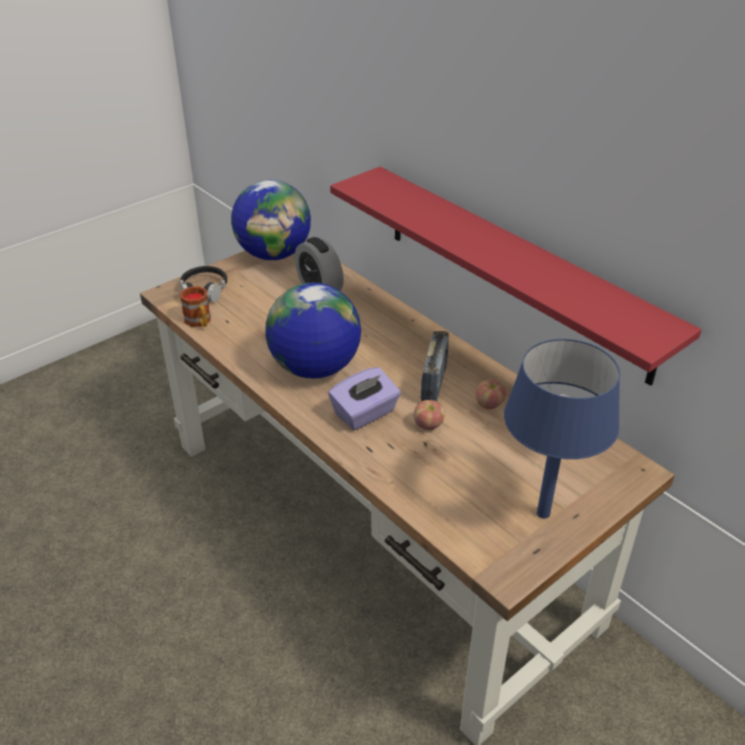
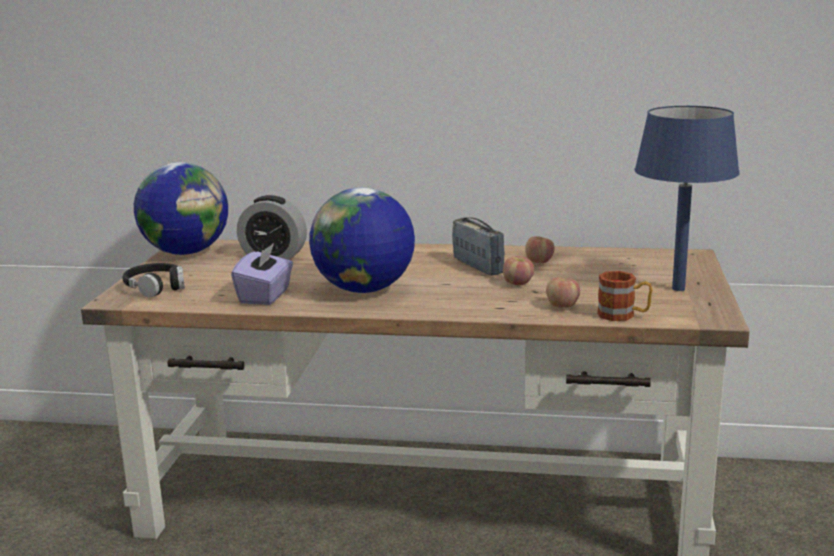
camera: 40 degrees left, 20 degrees down
mug [180,286,211,327] -> mug moved to [597,271,652,321]
purple tissue box [328,367,401,430] -> purple tissue box moved to [231,243,293,305]
red shelf [330,167,702,386] -> none
none -> apple [546,277,580,308]

